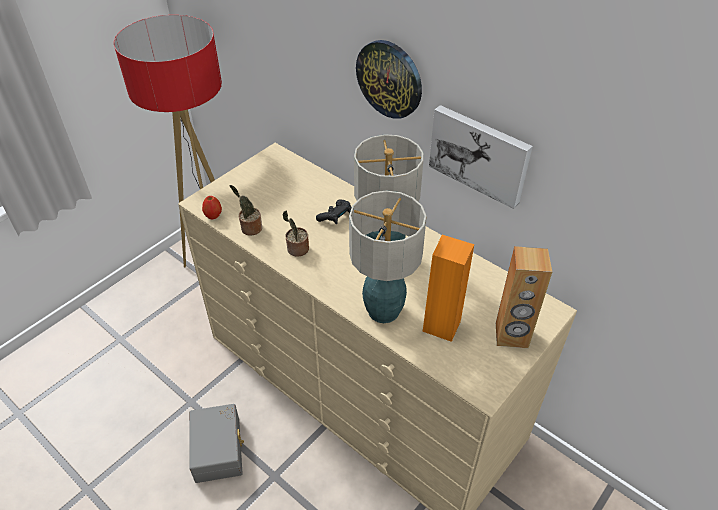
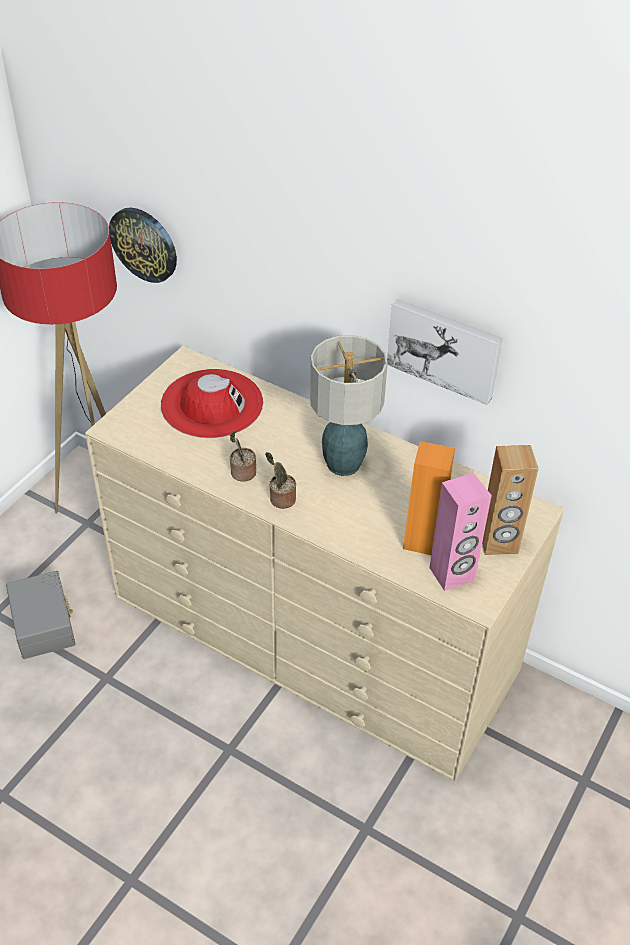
camera: 10 degrees left, 0 degrees up
grey storage box [189,404,244,483] -> grey storage box moved to [6,571,76,659]
apple [202,196,222,219] -> none
potted plant [229,185,262,236] -> potted plant moved to [265,452,296,509]
black game controller [316,199,352,224] -> none
table lamp [349,190,427,323] -> none
wall clock [356,40,422,119] -> wall clock moved to [109,207,177,283]
none -> red hat [161,369,263,438]
none -> pink speaker [429,473,492,591]

